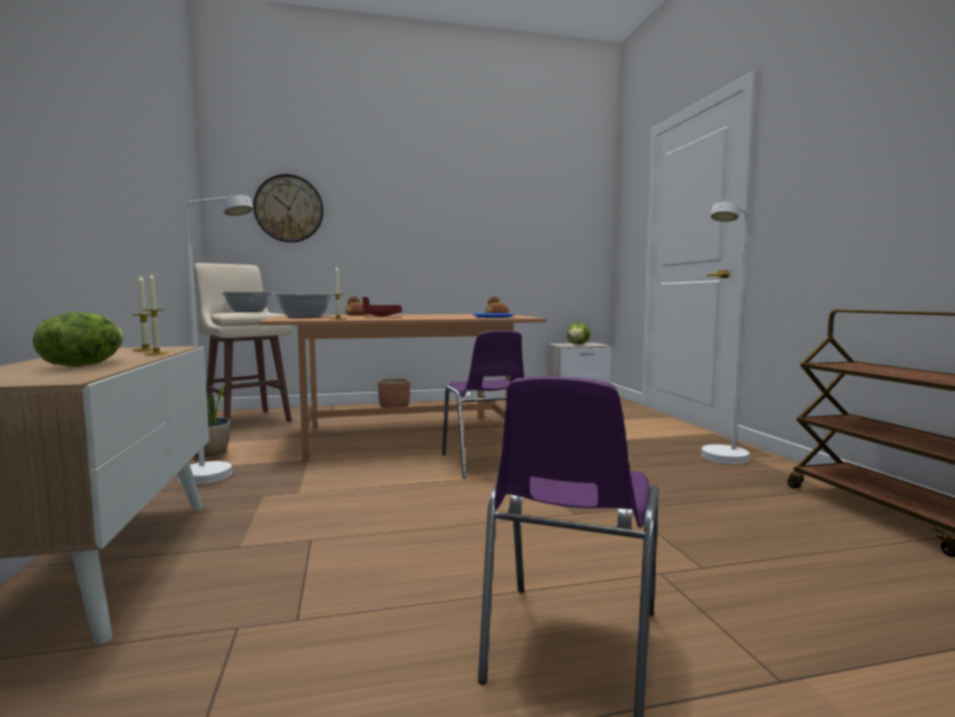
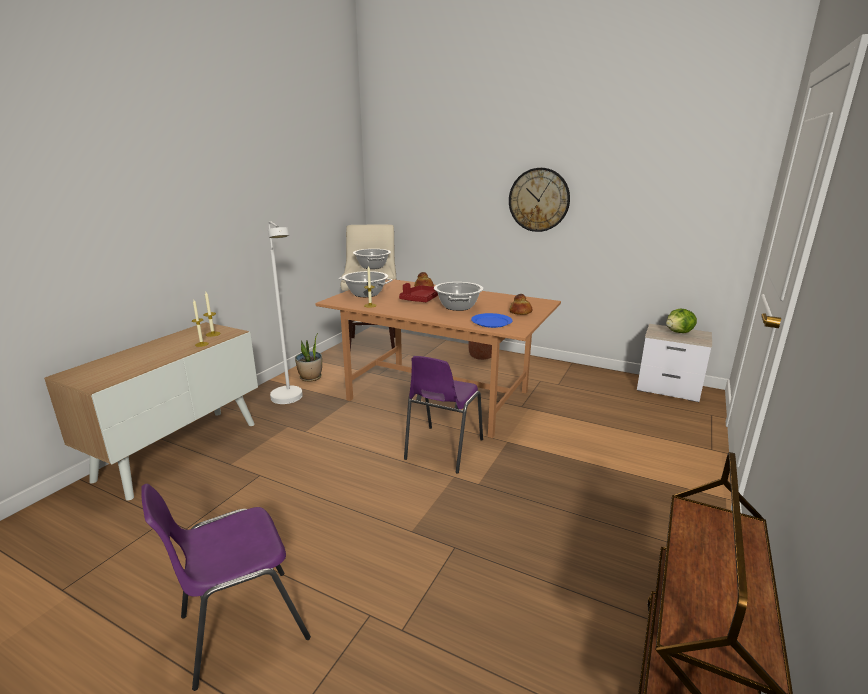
camera: 40 degrees right, 15 degrees up
lettuce [33,312,124,367] -> none
wall clock [253,174,323,243] -> wall clock moved to [509,168,570,232]
white floor lamp [701,202,749,464] -> none
none -> cooking pot [434,282,484,311]

